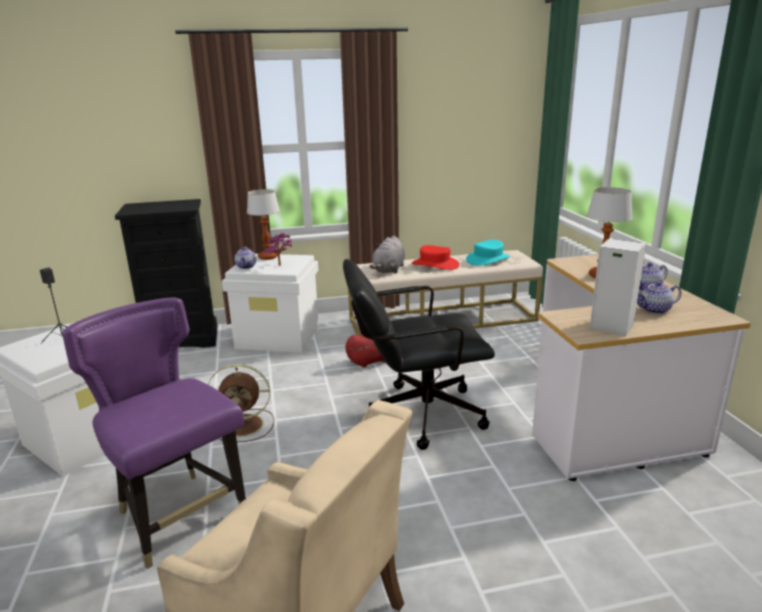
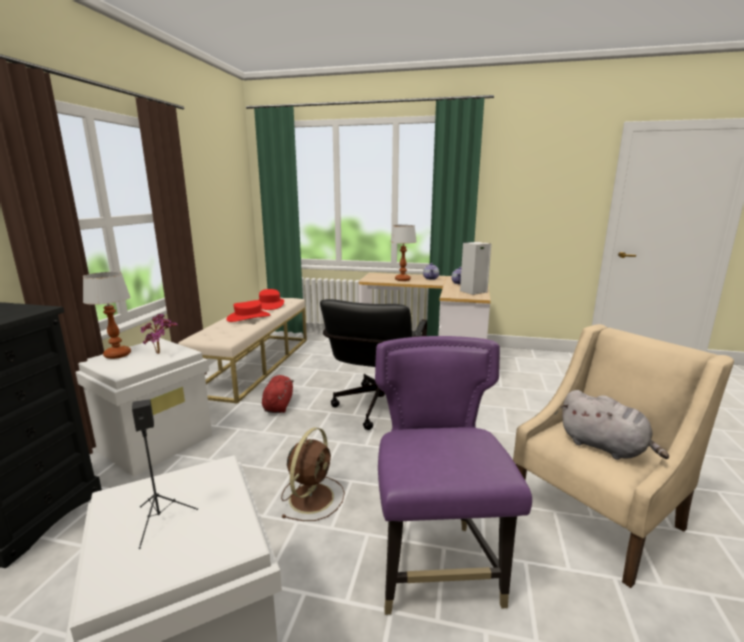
camera: 65 degrees left, 5 degrees down
purple chair [62,297,246,569] -> purple chair turned 105 degrees clockwise [375,336,532,615]
teapot [235,247,256,269] -> none
grey plush toy [369,236,405,274] -> grey plush toy moved to [560,390,669,460]
turquoise hat [466,240,510,266] -> red hat [259,289,284,310]

